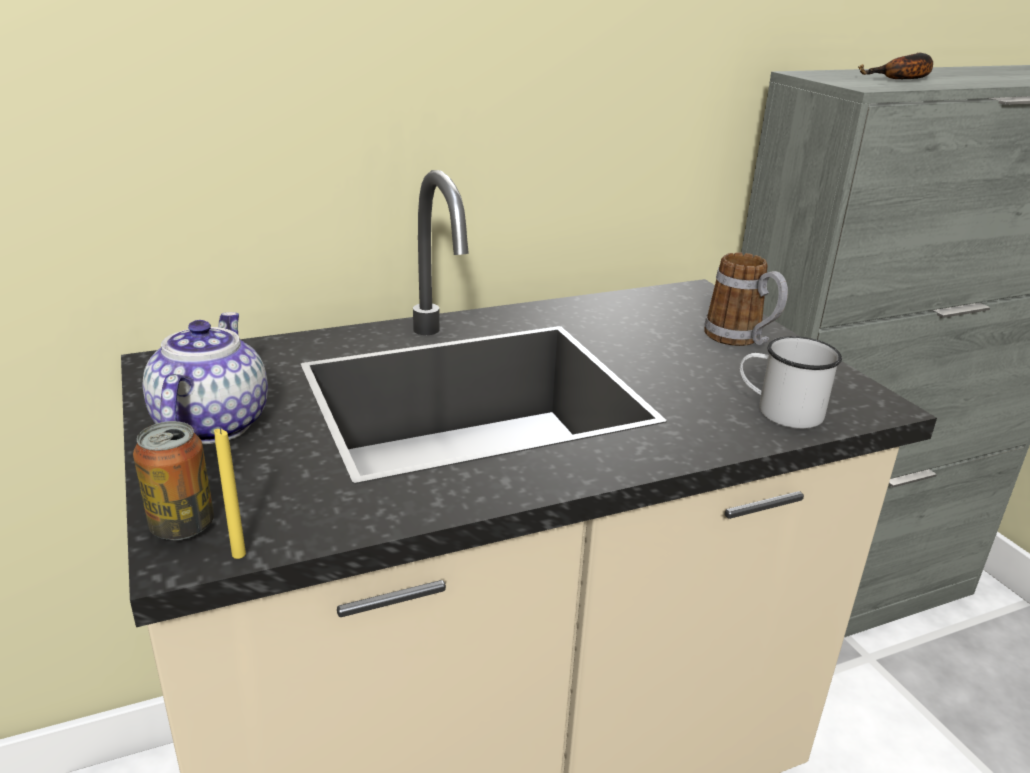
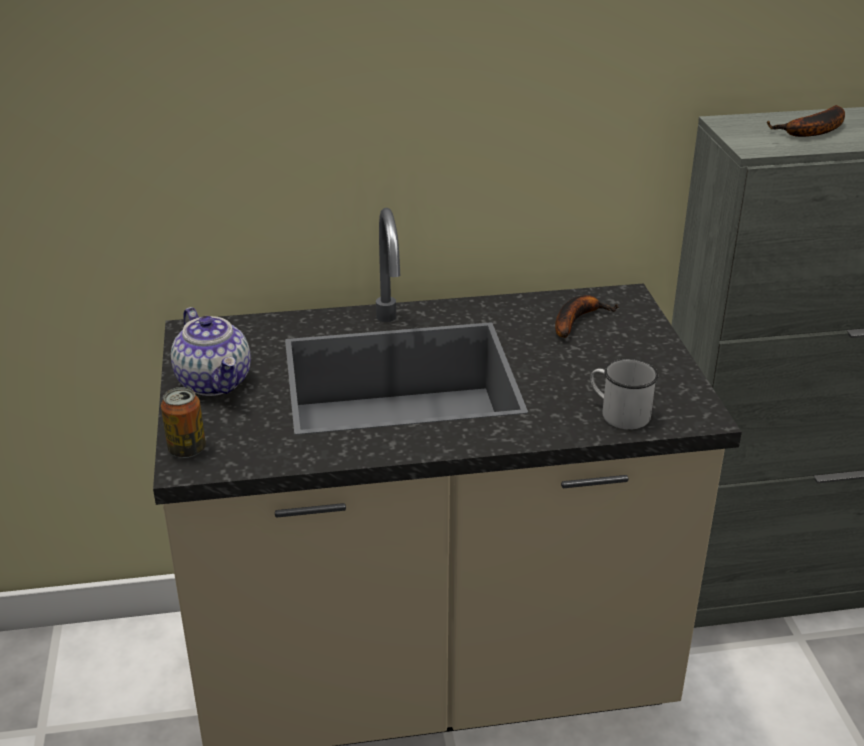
camera: 15 degrees right, 5 degrees up
teapot [143,312,268,444] -> teapot turned 135 degrees clockwise [171,307,251,396]
yellow candle [214,427,246,559] -> none
mug [704,252,788,346] -> none
none -> banana [555,295,619,338]

